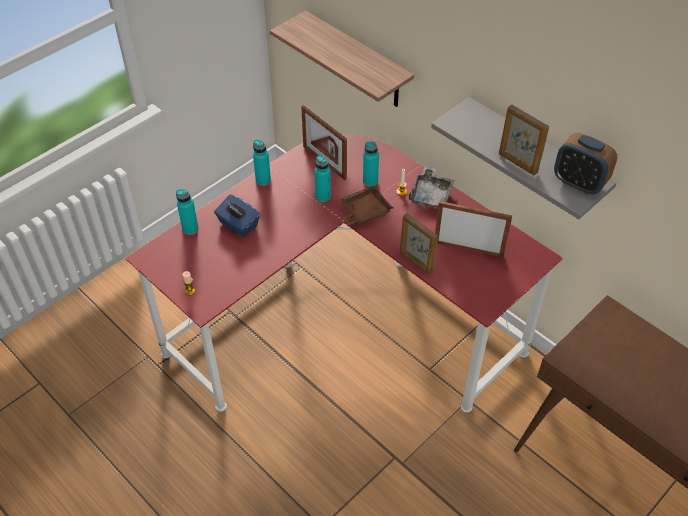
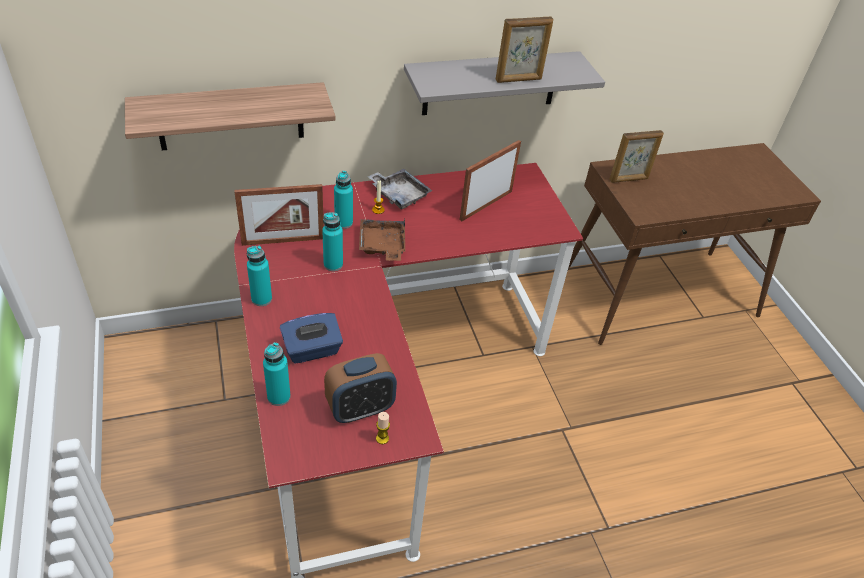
camera: 65 degrees left, 5 degrees down
picture frame [400,213,438,275] -> picture frame moved to [609,130,664,183]
alarm clock [554,132,617,195] -> alarm clock moved to [324,353,397,423]

